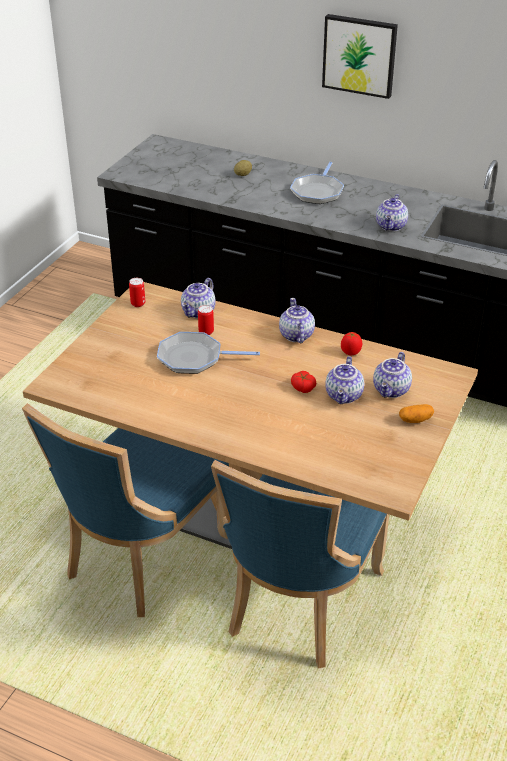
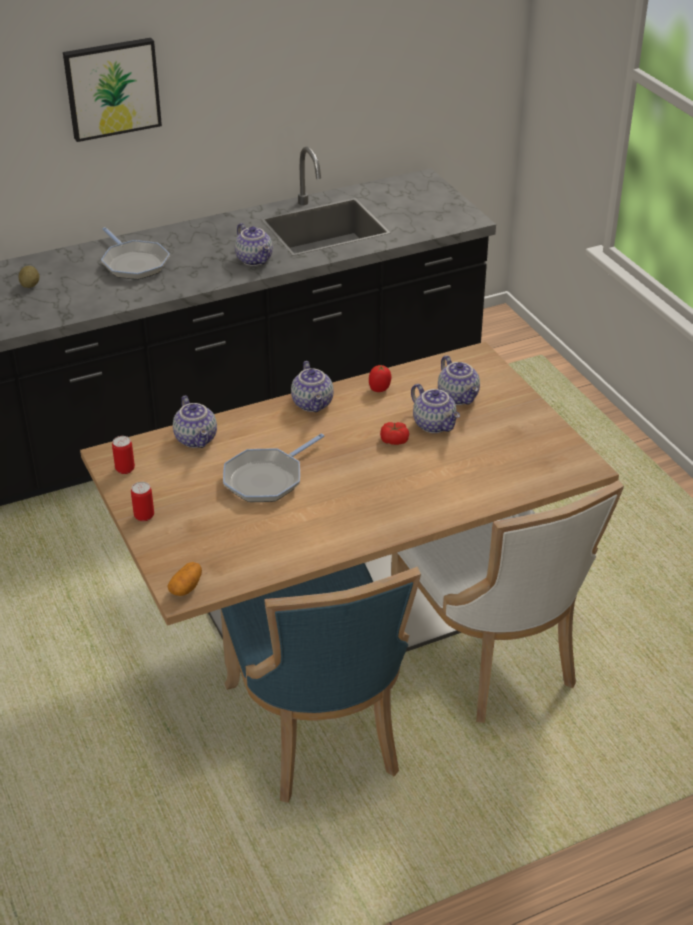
camera: 50 degrees left, 0 degrees up
can [198,305,214,335] -> can moved to [131,482,154,521]
blue chair [211,460,389,668] -> white chair [391,480,624,723]
teapot [279,298,315,343] -> teapot turned 135 degrees counterclockwise [291,361,334,412]
potato [399,404,434,423] -> potato moved to [167,562,202,596]

